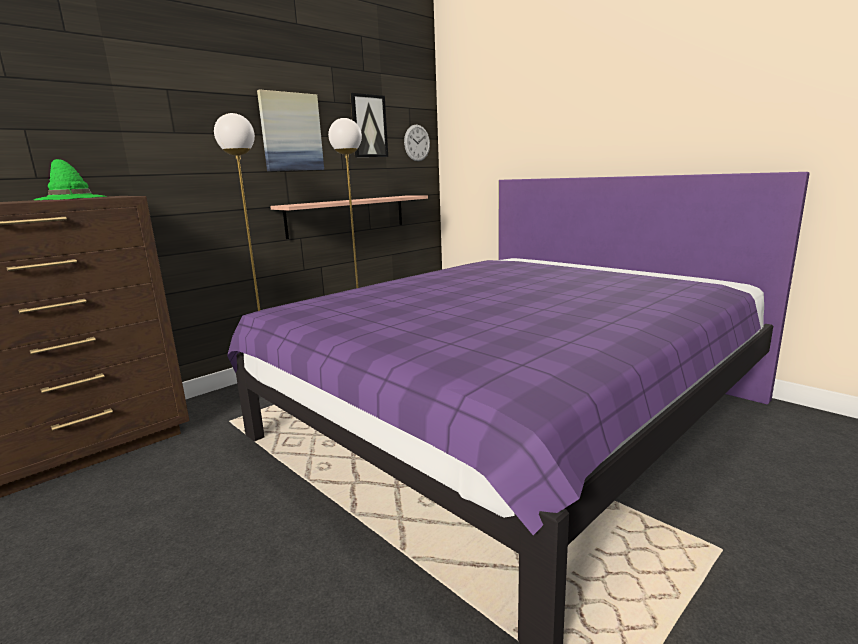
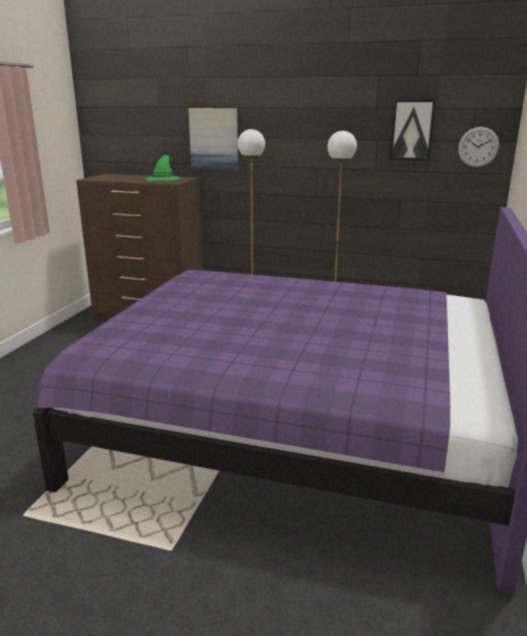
camera: 60 degrees right, 5 degrees up
picture [257,89,324,171] -> picture moved to [188,108,238,170]
shelf [270,195,428,239] -> none

